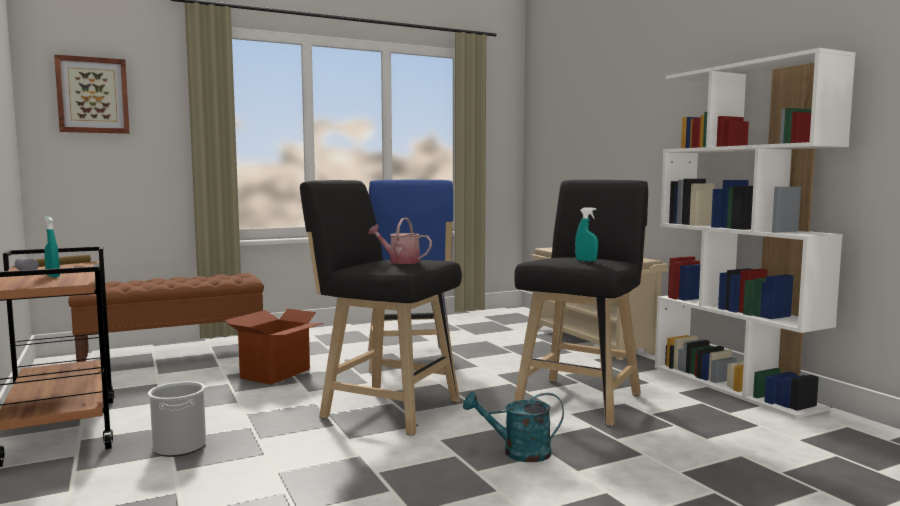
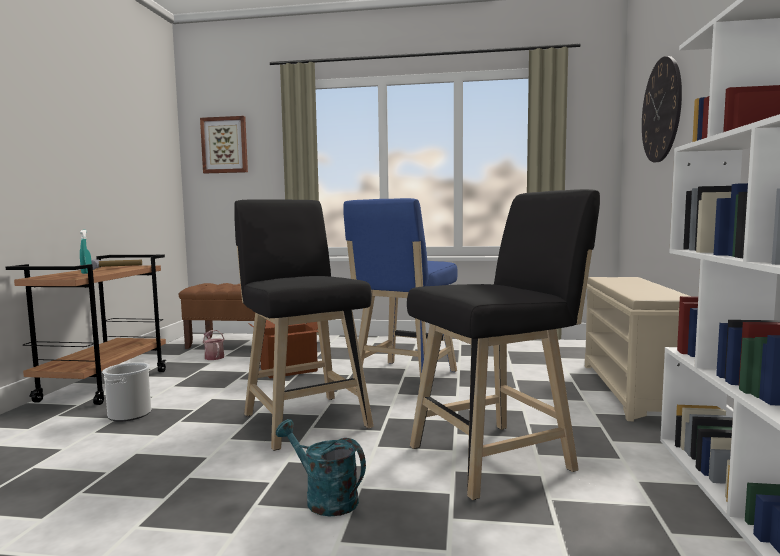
camera: 35 degrees right, 0 degrees up
watering can [368,218,432,264] -> watering can moved to [203,330,225,360]
turquoise spray bottle [575,208,598,262] -> none
none -> wall clock [642,56,682,162]

